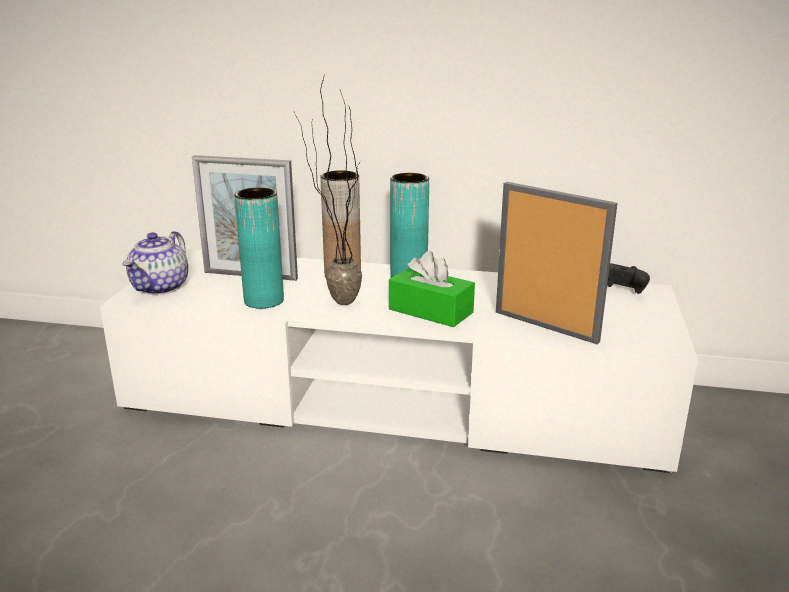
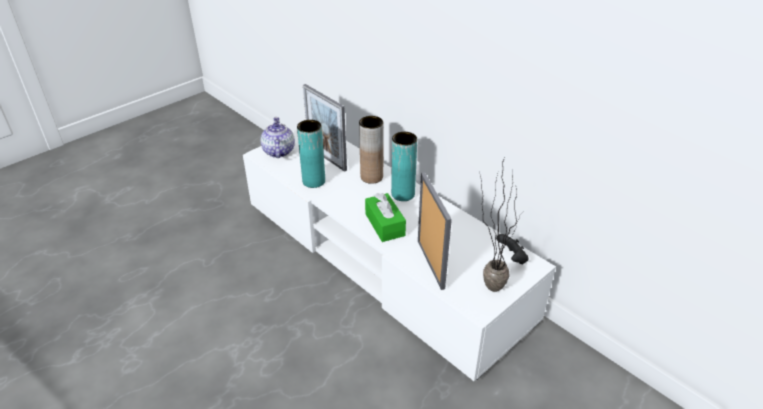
camera: 35 degrees right, 15 degrees up
teapot [123,231,188,295] -> teapot turned 120 degrees clockwise [261,117,295,158]
potted plant [294,77,362,305] -> potted plant moved to [480,158,523,292]

